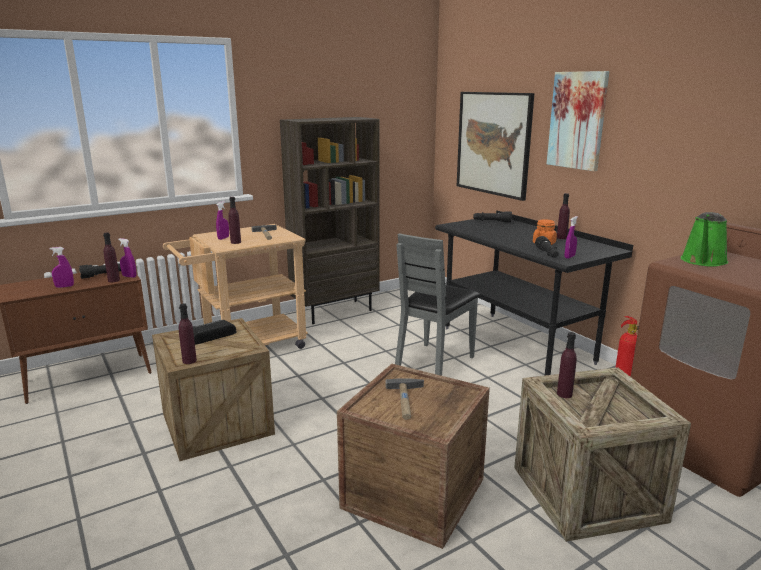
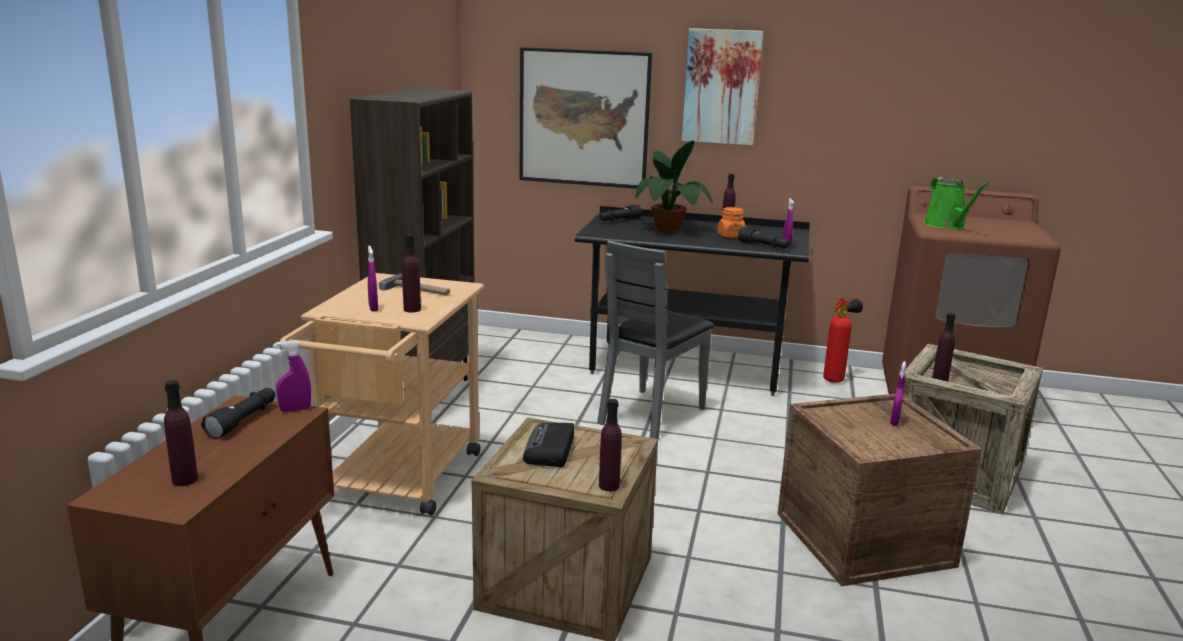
camera: 45 degrees left, 0 degrees up
purple spray bottle [49,247,74,288] -> purple spray bottle moved to [890,362,906,426]
purple bottle [103,232,120,282] -> purple bottle moved to [164,380,198,486]
hammer [386,378,424,420] -> none
grey chair [395,233,480,376] -> grey chair turned 45 degrees clockwise [597,241,715,439]
none -> potted plant [635,141,713,233]

